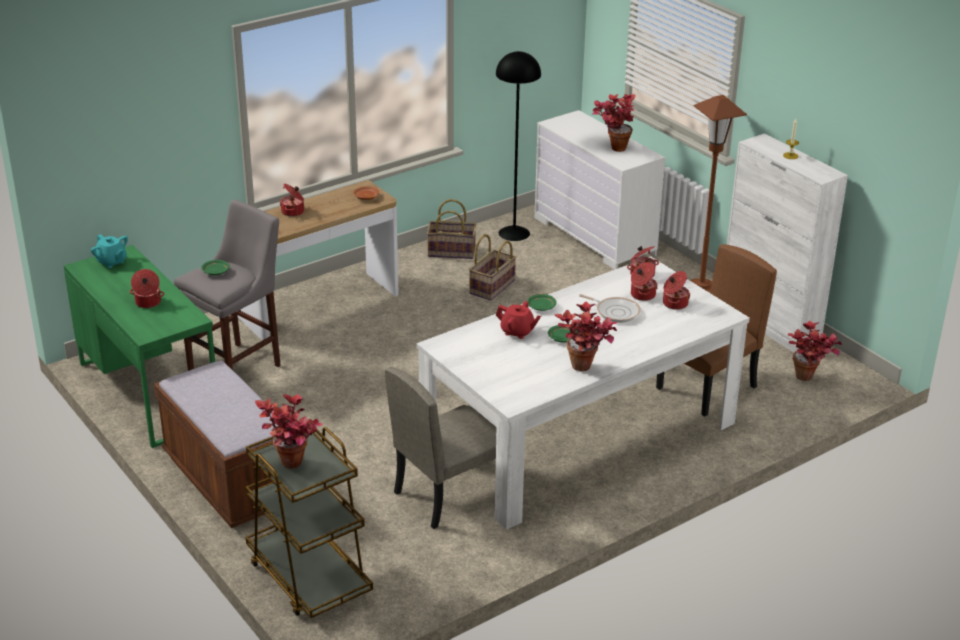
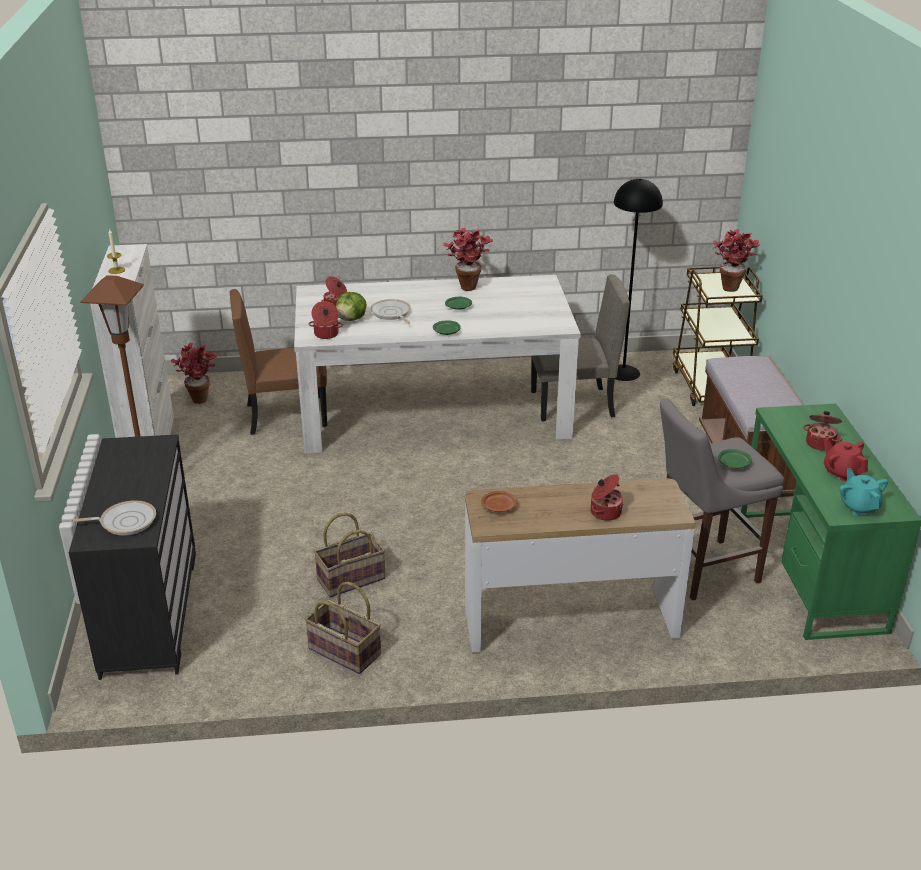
camera: 150 degrees left, 0 degrees up
black floor lamp [496,51,541,241] -> black floor lamp moved to [614,179,663,381]
red teapot [496,301,541,339] -> red teapot moved to [824,438,868,481]
white dresser [535,110,665,270] -> black dresser [69,434,196,680]
potted plant [592,94,636,152] -> none
cooking pot [631,262,658,301] -> lettuce [336,292,367,321]
none -> frying pan [70,500,156,536]

